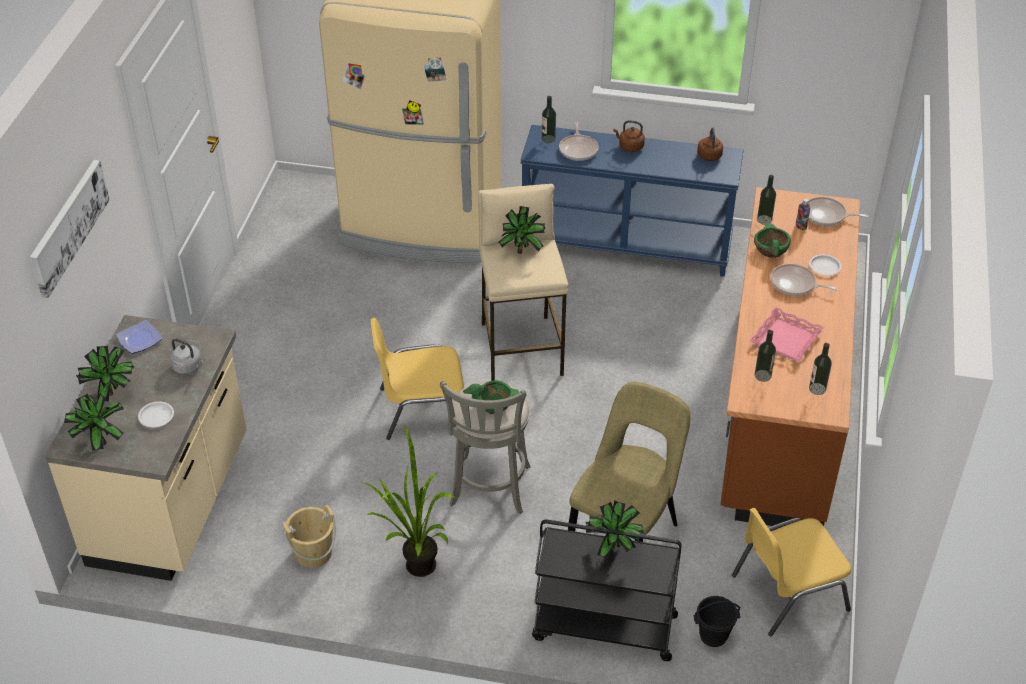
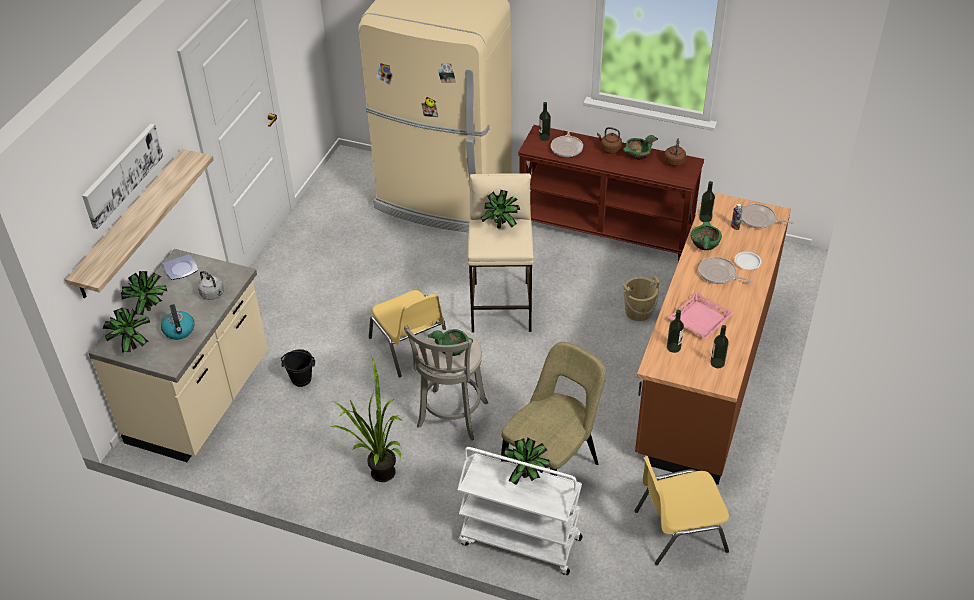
camera: 10 degrees right, 0 degrees up
white plate [138,401,174,427] -> kettle [161,304,195,340]
beige bucket [283,505,336,568] -> beige bucket moved to [623,275,660,321]
yellow chair [371,318,464,440] -> yellow chair turned 120 degrees counterclockwise [369,290,446,377]
blue console table [520,125,744,277] -> brown console table [518,125,704,262]
black cart [532,520,682,661] -> white cart [458,447,583,575]
black bucket [694,596,740,647] -> black bucket moved to [281,349,315,387]
none -> shelf [65,149,214,298]
none -> green bowl [623,135,658,160]

